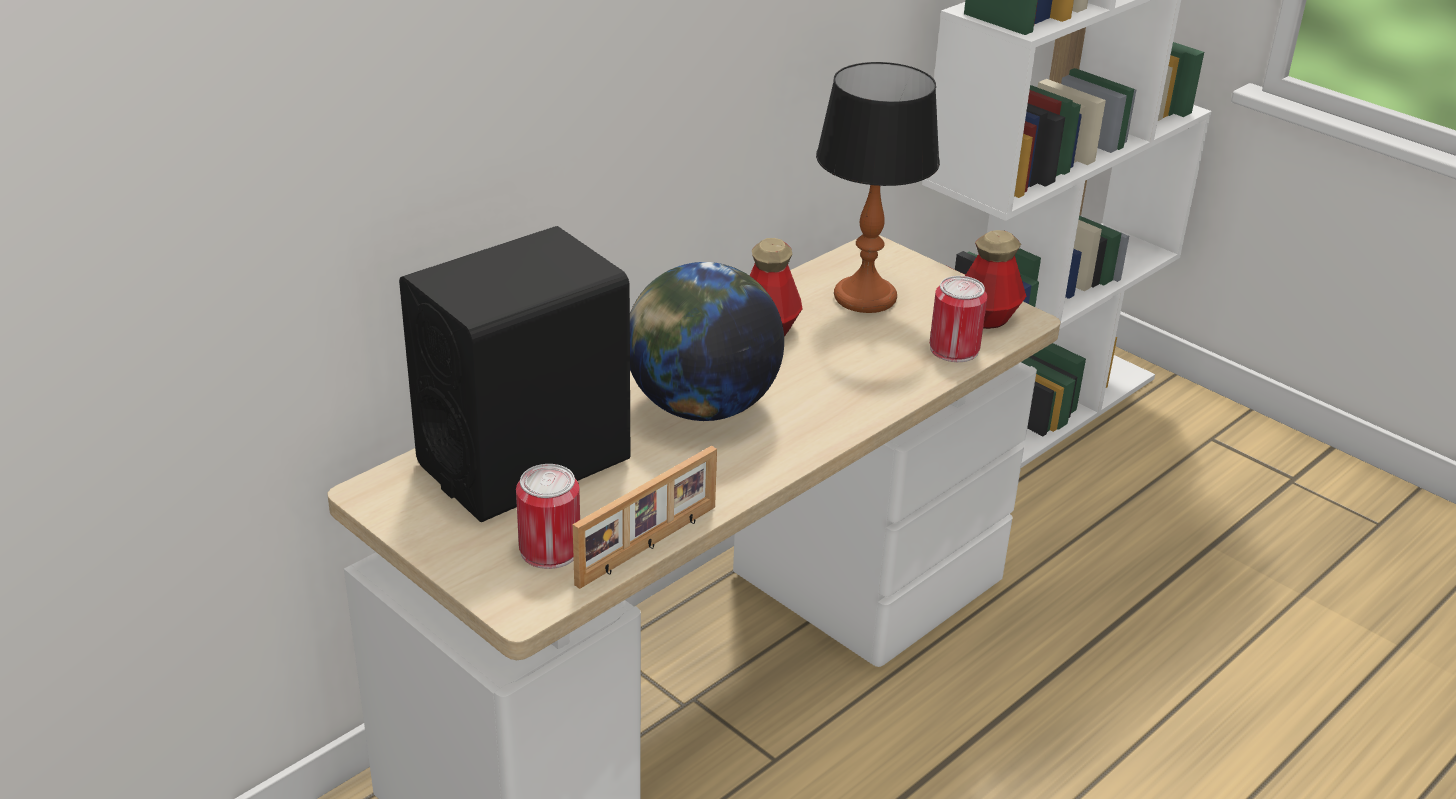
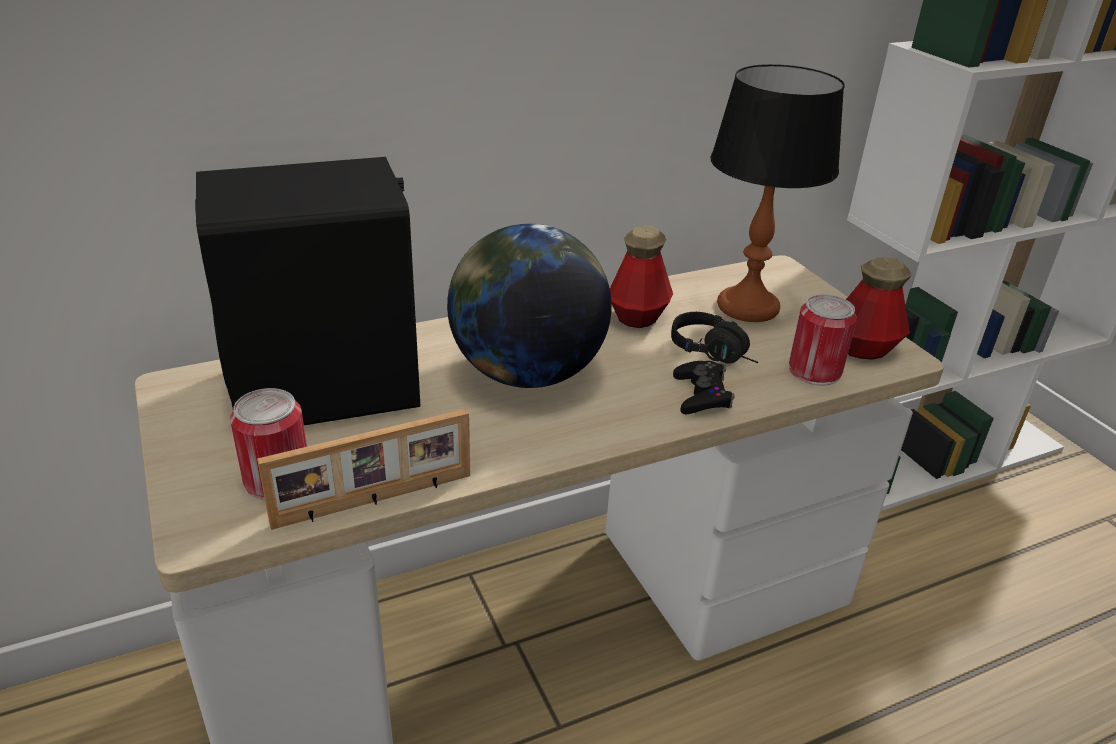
camera: 20 degrees right, 0 degrees up
none -> black headphones [671,312,758,364]
none -> black game controller [673,361,735,414]

